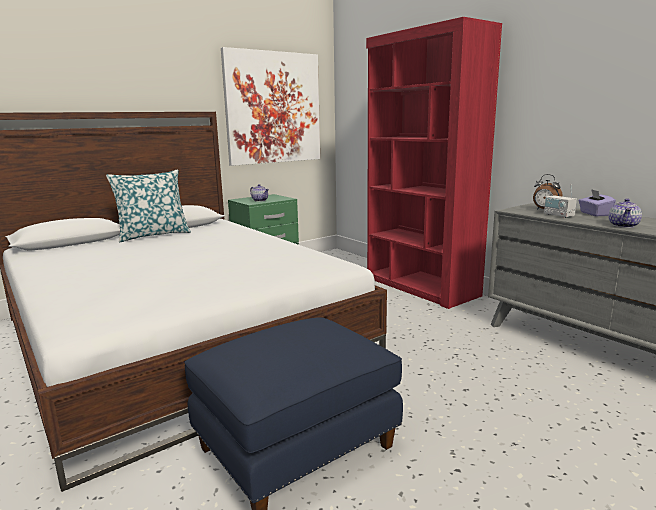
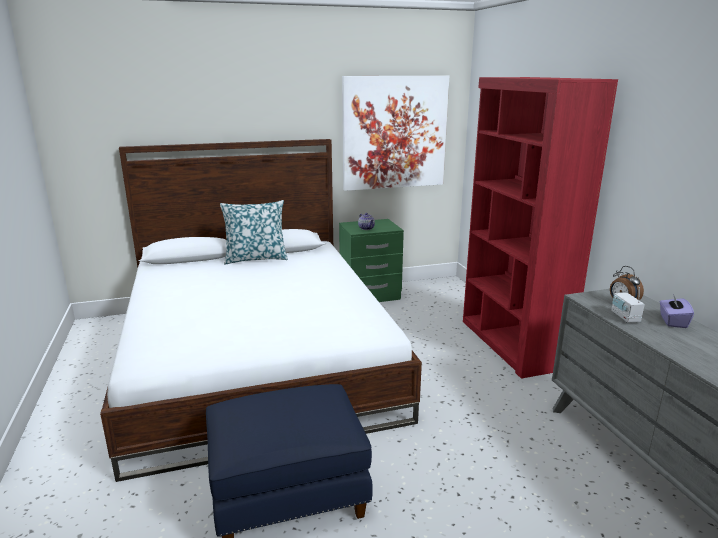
camera: 20 degrees right, 5 degrees up
teapot [609,199,642,228] -> none

